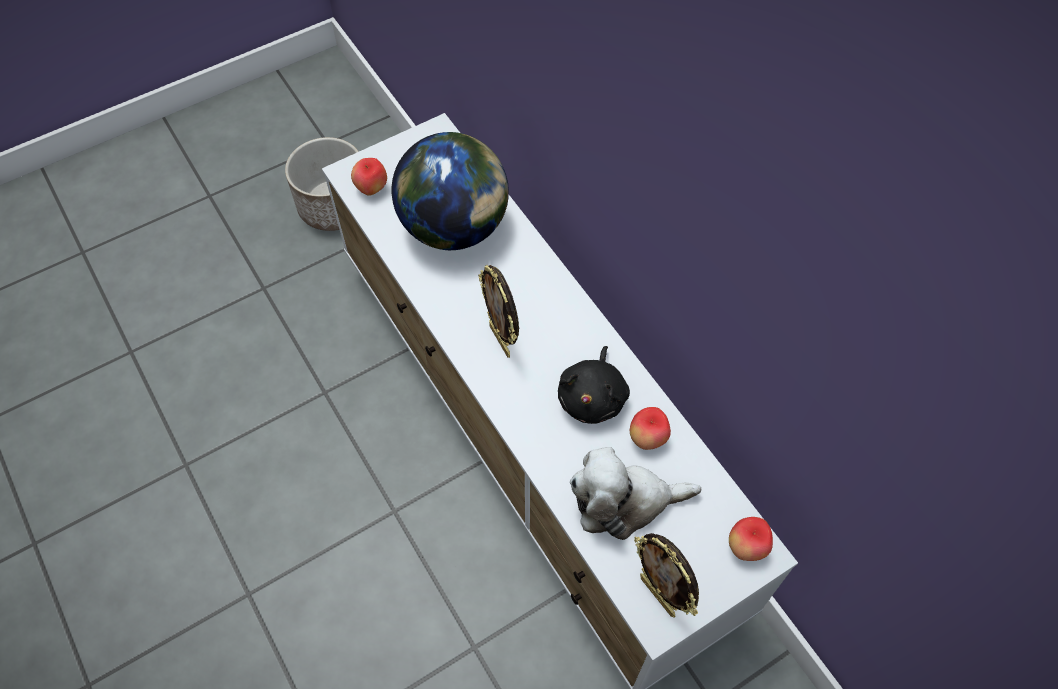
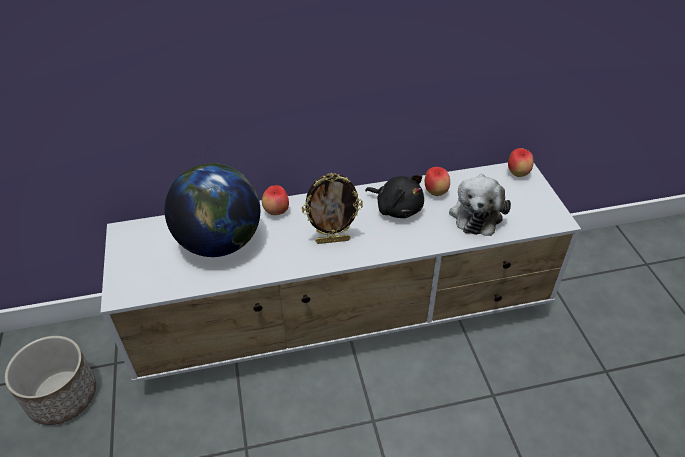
camera: 70 degrees left, 15 degrees down
apple [351,158,387,196] -> apple moved to [262,185,289,215]
picture frame [634,533,699,618] -> none

